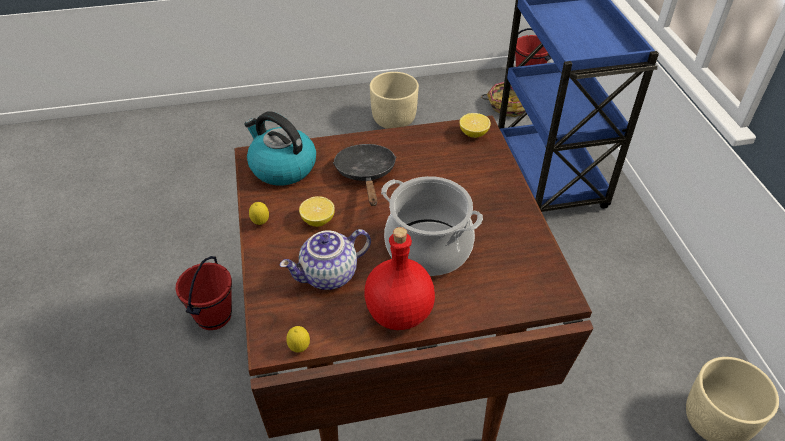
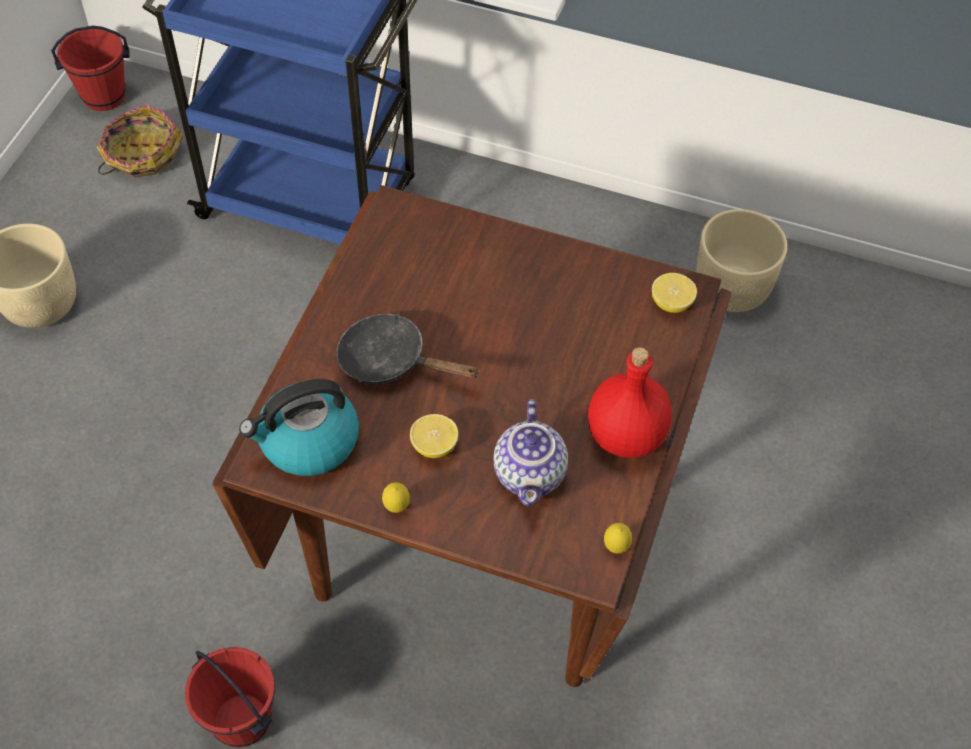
camera: 60 degrees left, 10 degrees up
cooking pot [381,176,483,276] -> none
lemon [460,113,491,138] -> lemon moved to [652,273,697,313]

